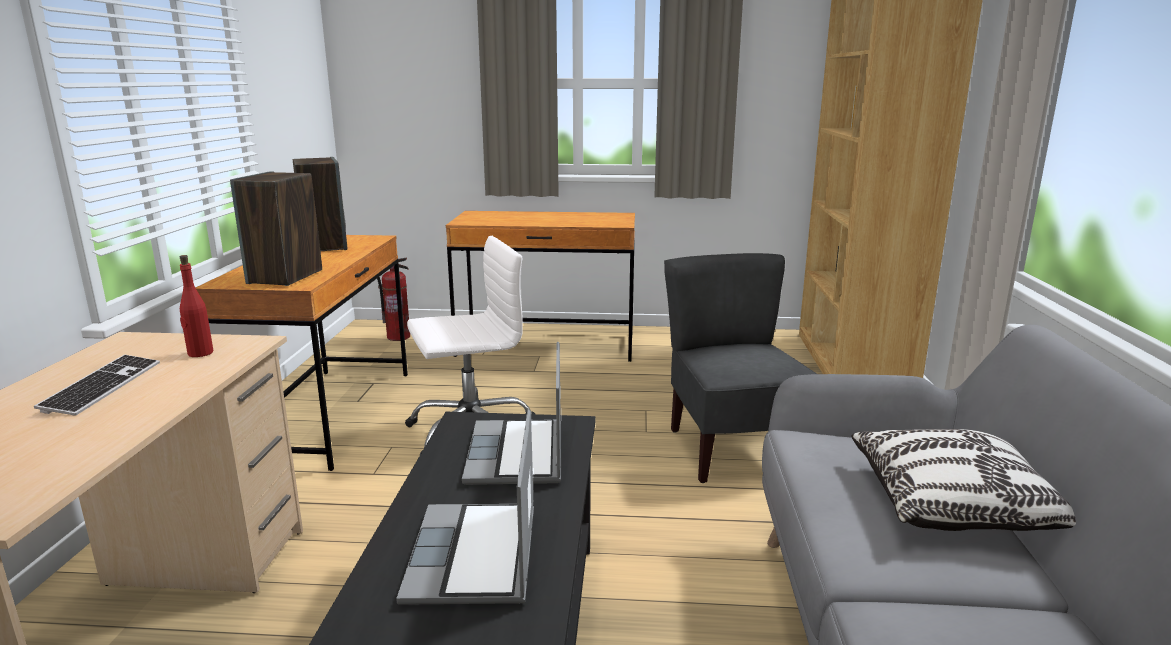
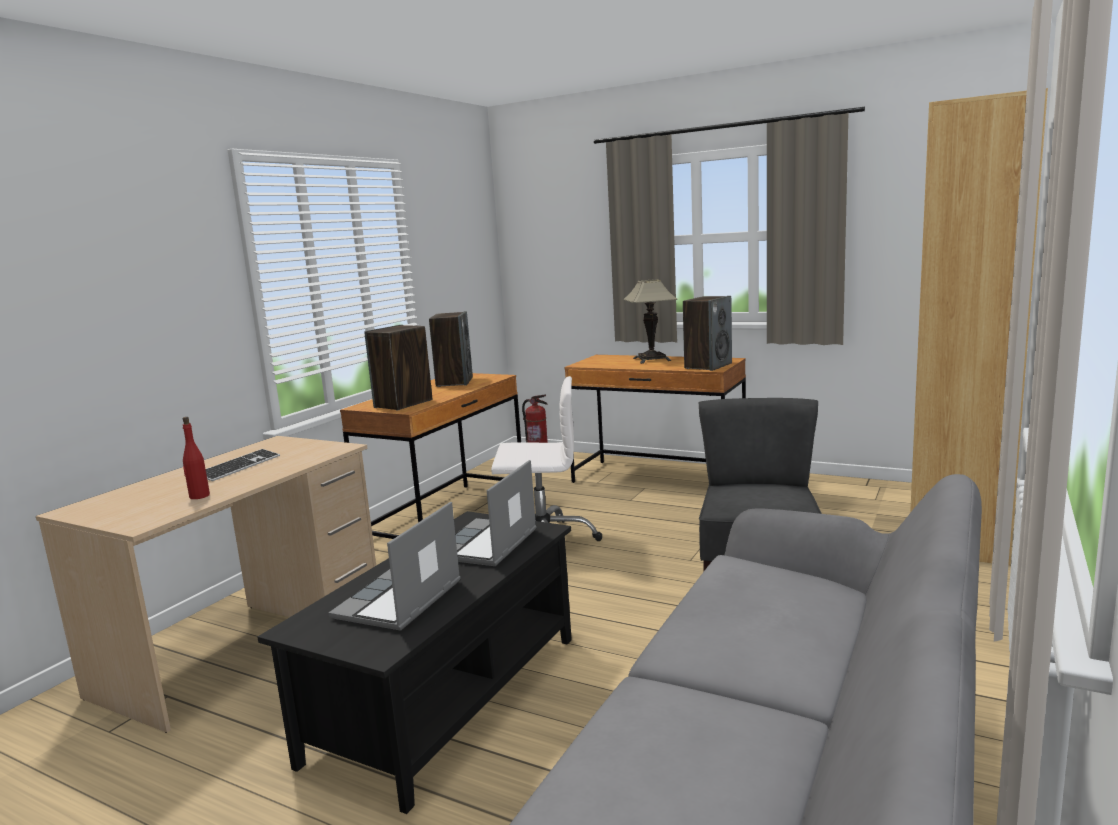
camera: 25 degrees right, 5 degrees down
red bottle [180,255,214,357] -> red bottle moved to [183,417,210,499]
pillow [851,429,1076,531] -> none
none -> table lamp [623,279,677,364]
none -> speaker [683,296,732,371]

